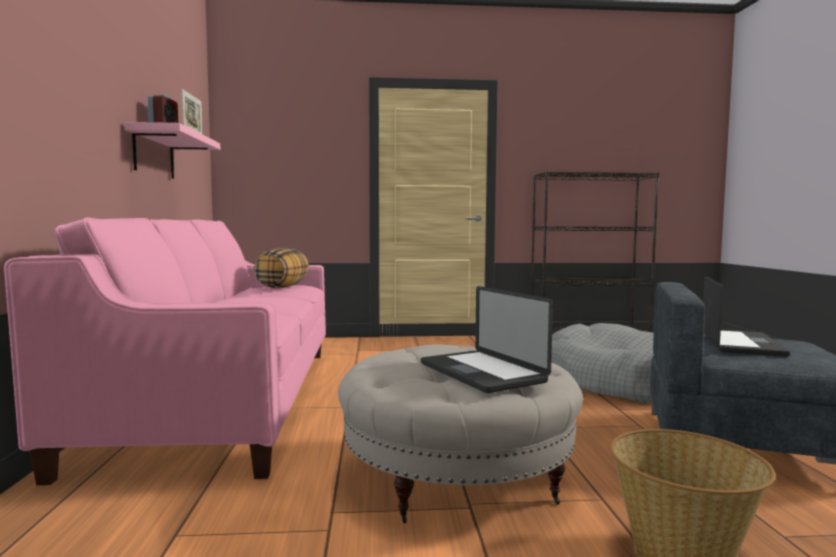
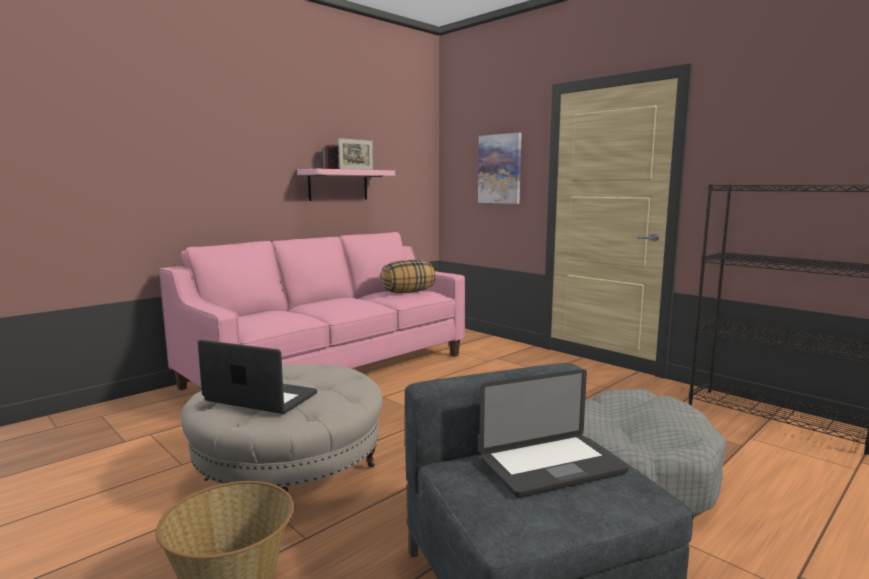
camera: 50 degrees right, 5 degrees up
laptop [421,286,553,393] -> laptop turned 90 degrees clockwise [198,340,317,414]
none -> picture [478,133,522,204]

